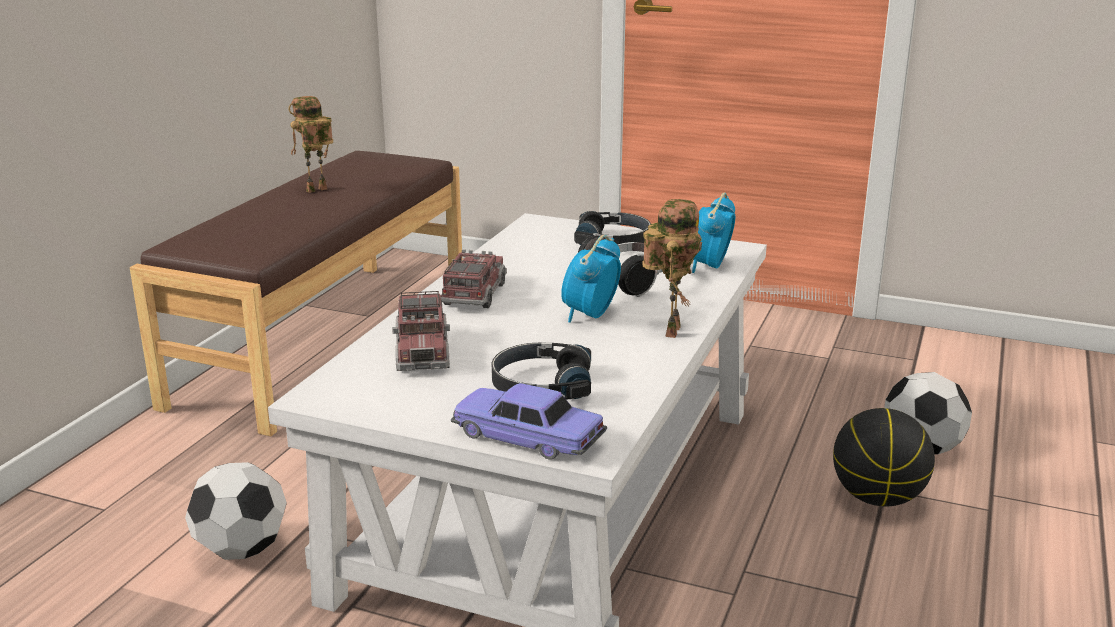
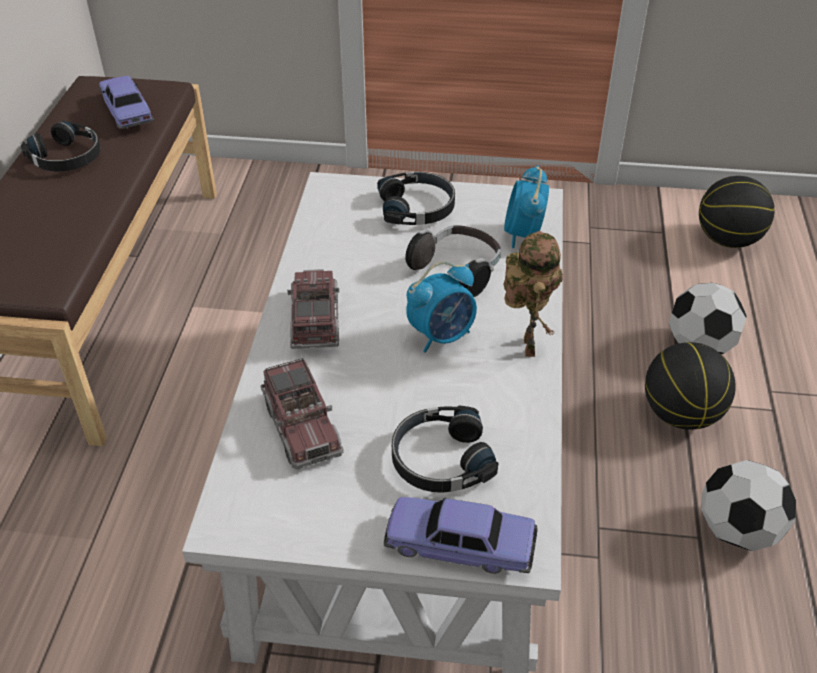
camera: 15 degrees left, 20 degrees up
football [185,462,287,560] -> football moved to [701,460,796,551]
toy robot [288,96,333,193] -> black headphones [21,121,101,171]
alarm clock [561,235,621,323] -> alarm clock turned 135 degrees counterclockwise [406,262,477,353]
none -> toy car [99,76,154,129]
none -> basketball [699,176,775,248]

